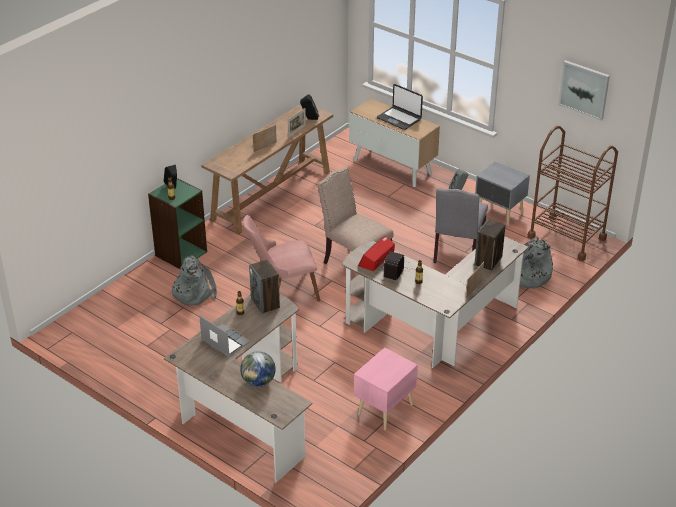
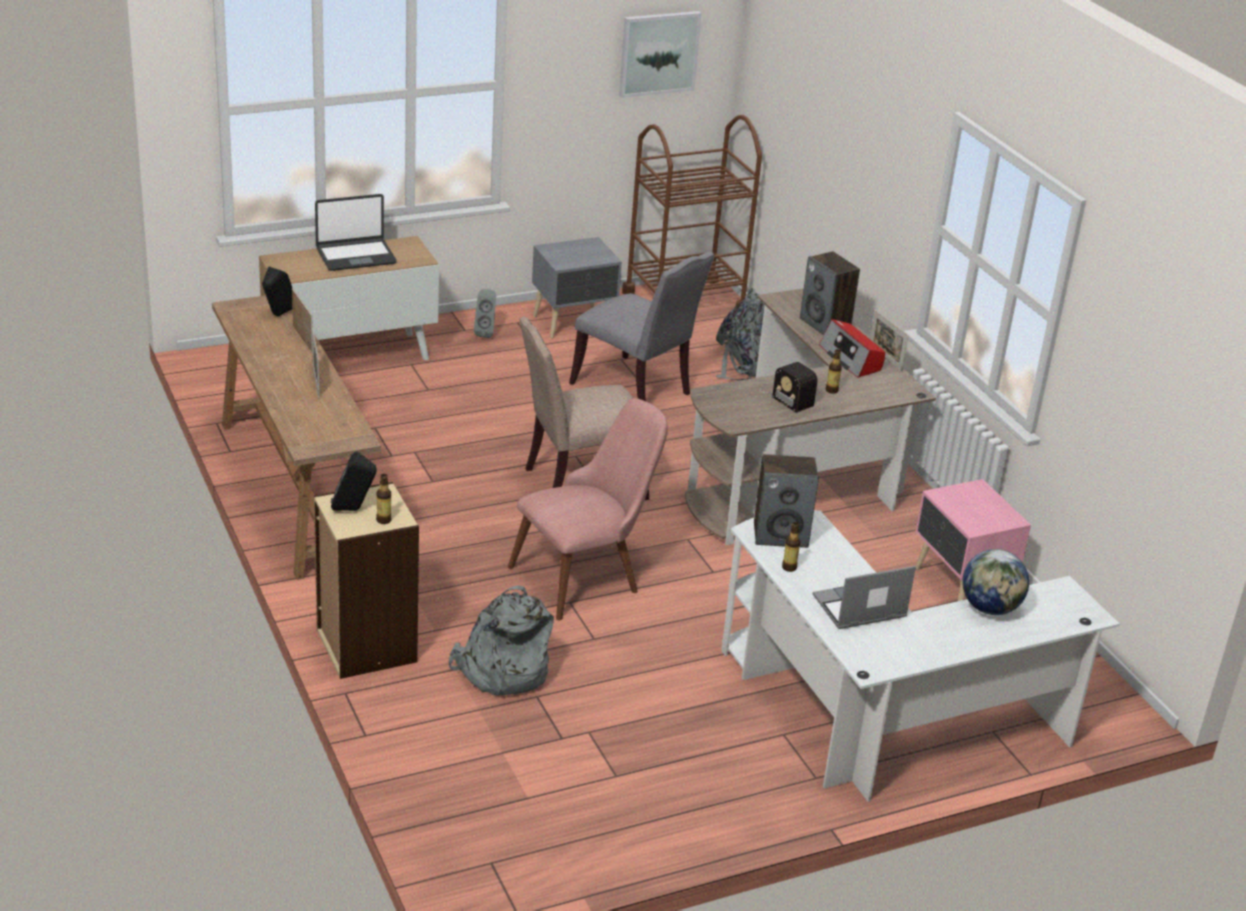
camera: 65 degrees left, 5 degrees down
green bookcase [148,178,207,270] -> beige bookcase [314,482,419,679]
brown desk [164,294,313,483] -> white desk [721,510,1120,802]
pink chair [243,215,320,302] -> pink chair turned 135 degrees counterclockwise [508,398,668,620]
radio [358,235,395,271] -> radio moved to [819,319,885,378]

